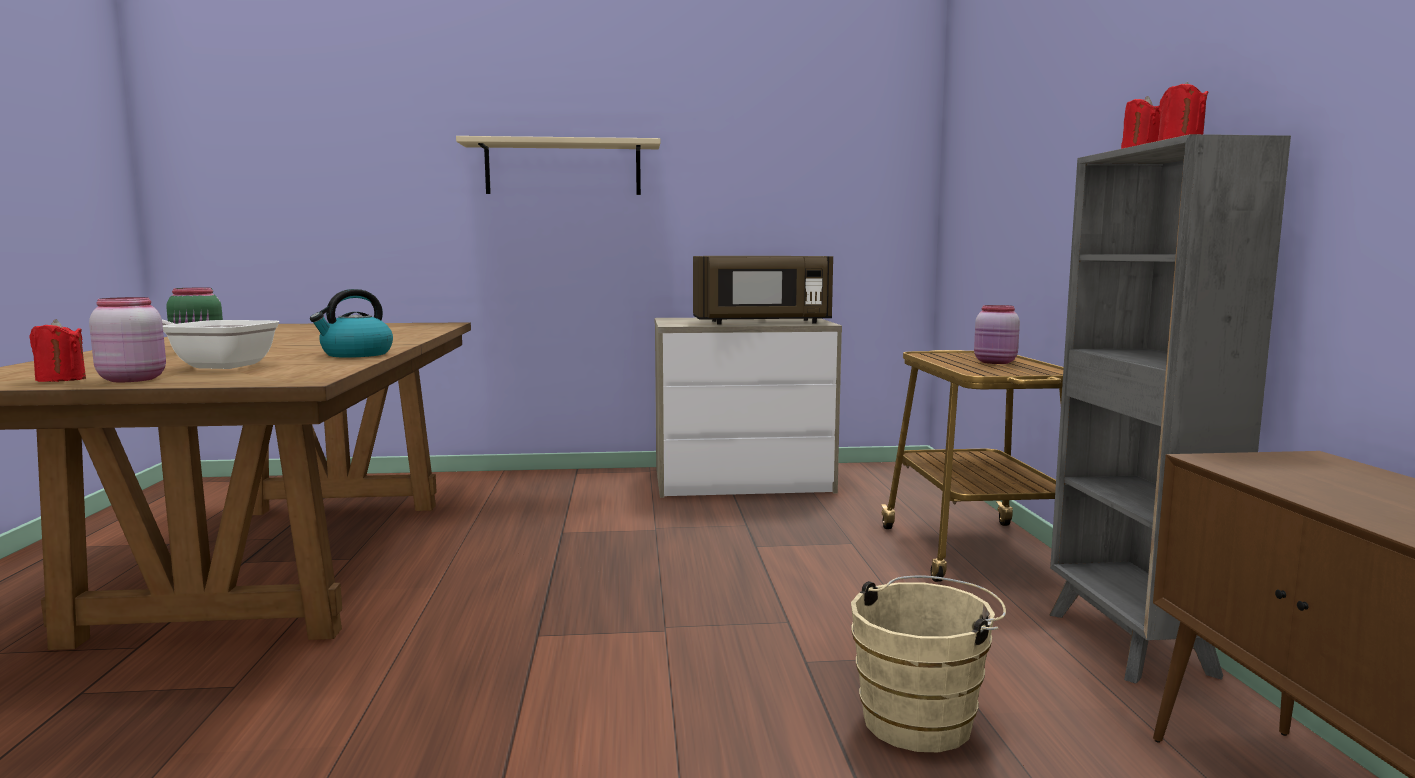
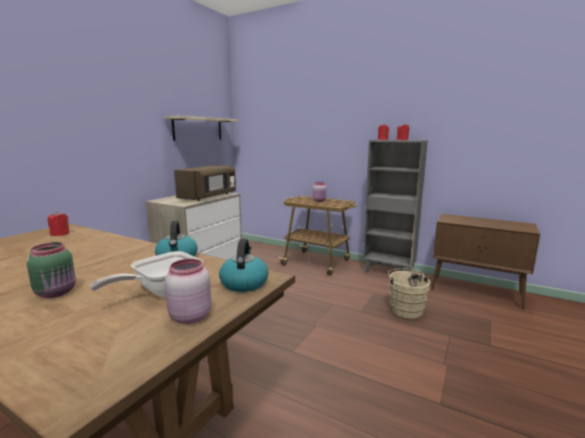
camera: 55 degrees left, 5 degrees up
red candle [30,319,86,382] -> red candle moved to [48,212,70,236]
beige shelf [456,136,660,195] -> beige shelf moved to [164,116,238,141]
none -> kettle [219,238,268,292]

